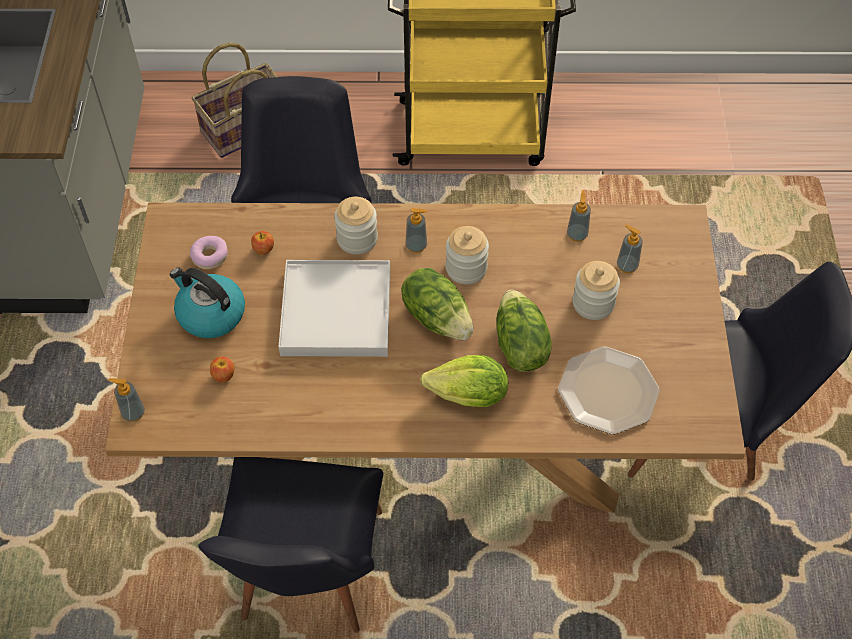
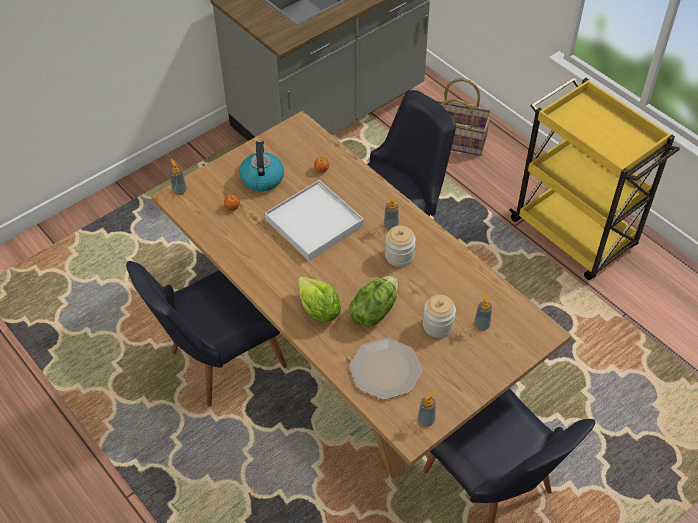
camera: 50 degrees right, 5 degrees down
donut [190,236,228,269] -> none
jar [334,197,378,255] -> none
lettuce [401,268,473,340] -> none
soap dispenser [567,190,591,242] -> soap dispenser moved to [418,391,436,427]

